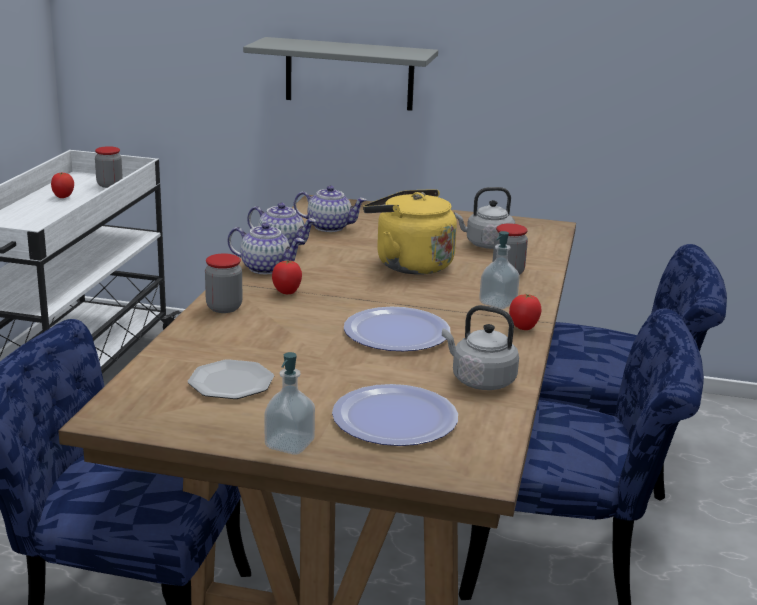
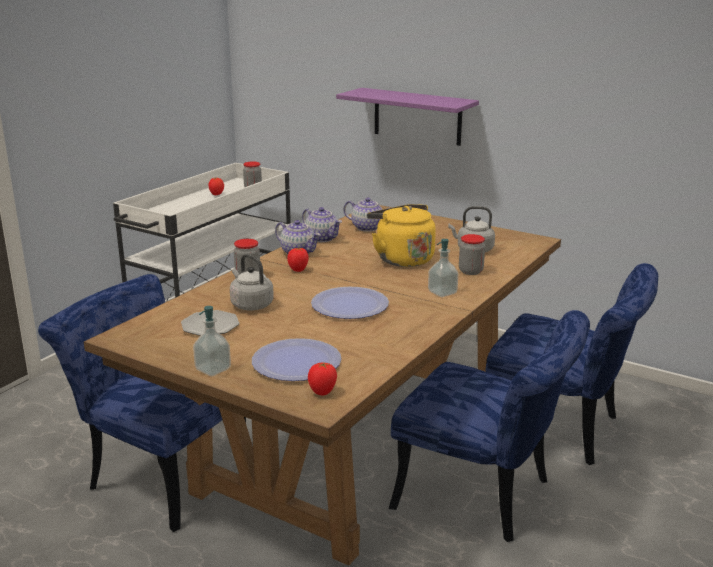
camera: 20 degrees right, 0 degrees up
grey shelf [243,37,438,111] -> purple shelf [336,88,479,146]
grey kettle [442,305,519,390] -> grey kettle moved to [230,254,274,310]
tomato [509,294,541,330] -> tomato moved to [308,362,337,395]

